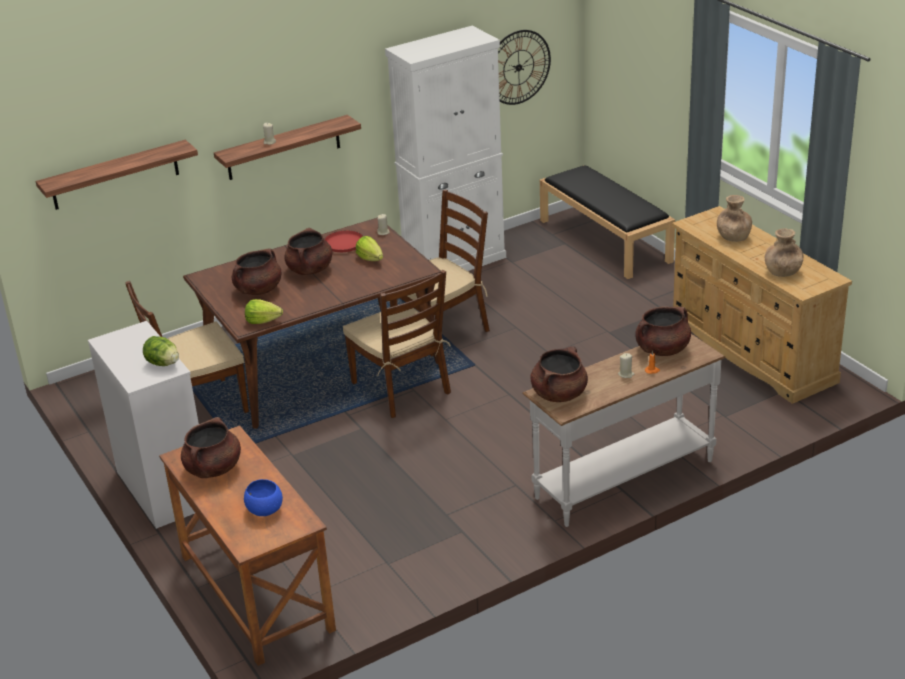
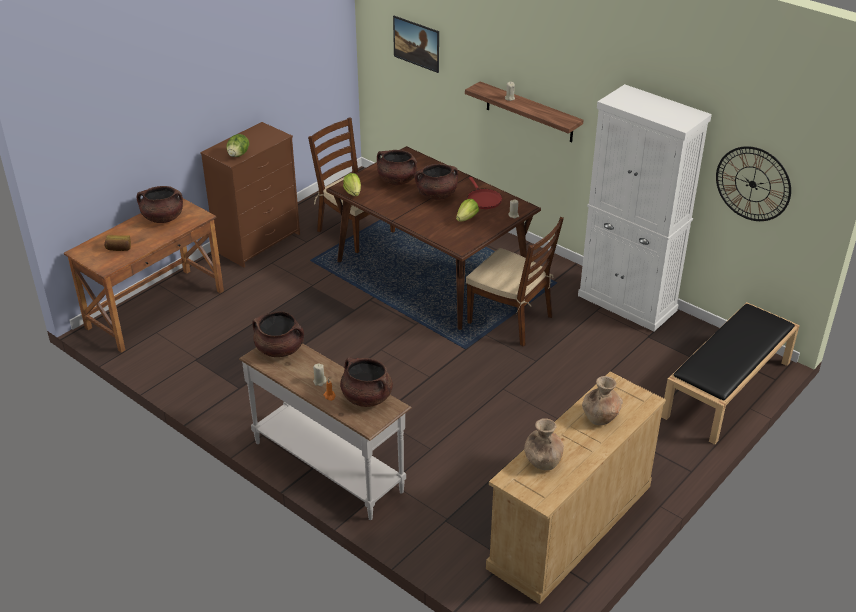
camera: 70 degrees right, 5 degrees up
shelf [36,140,198,210] -> picture [393,16,439,73]
white dresser [88,321,199,529] -> brown dresser [200,122,300,268]
blue bowl [244,479,283,516] -> bread [104,235,131,251]
brown chair [343,270,451,418] -> none

